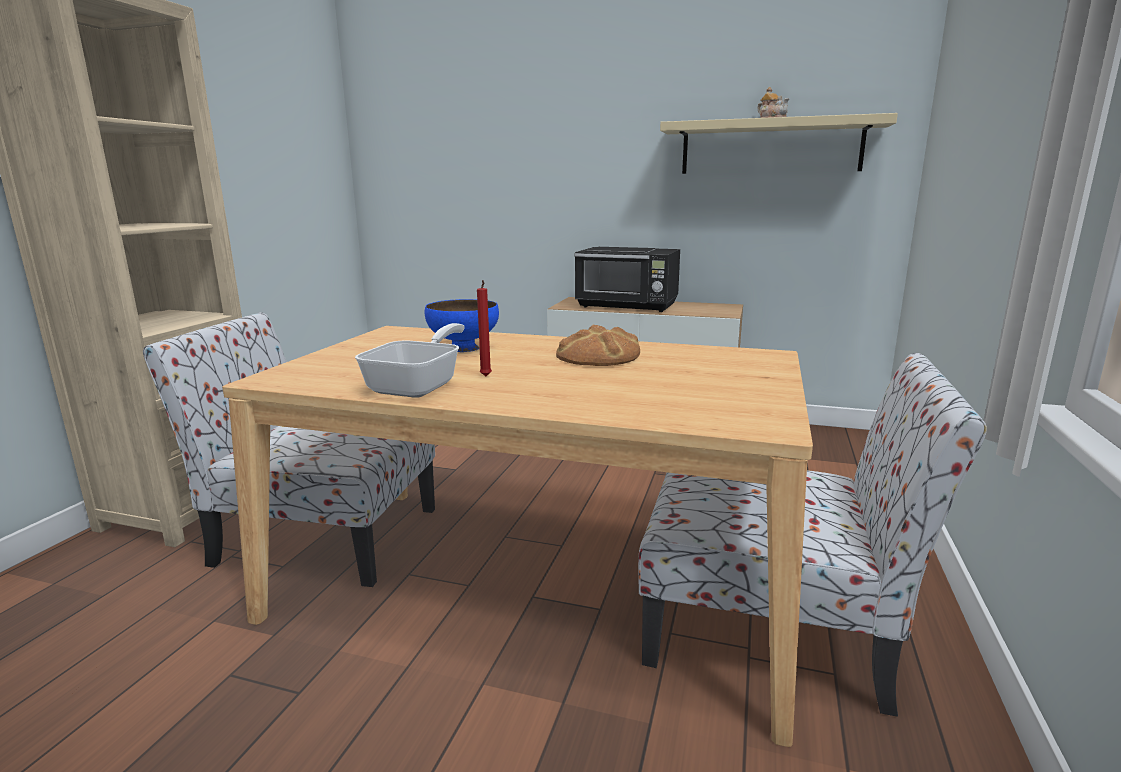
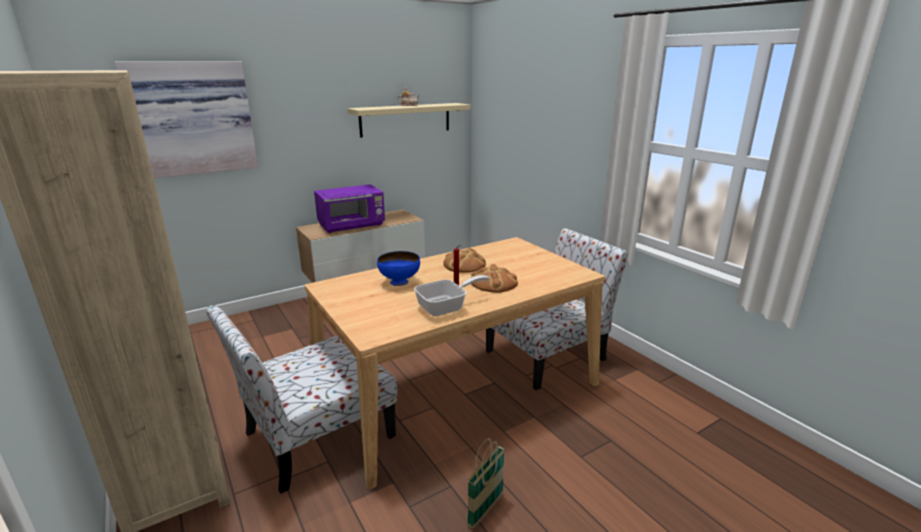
camera: 50 degrees left, 5 degrees up
frying pan [355,323,465,398] -> frying pan turned 90 degrees clockwise [414,275,489,316]
black microwave [574,247,680,312] -> purple microwave [314,184,385,233]
none -> picture [115,62,258,178]
none -> basket [467,438,505,528]
none -> bread [471,264,518,293]

